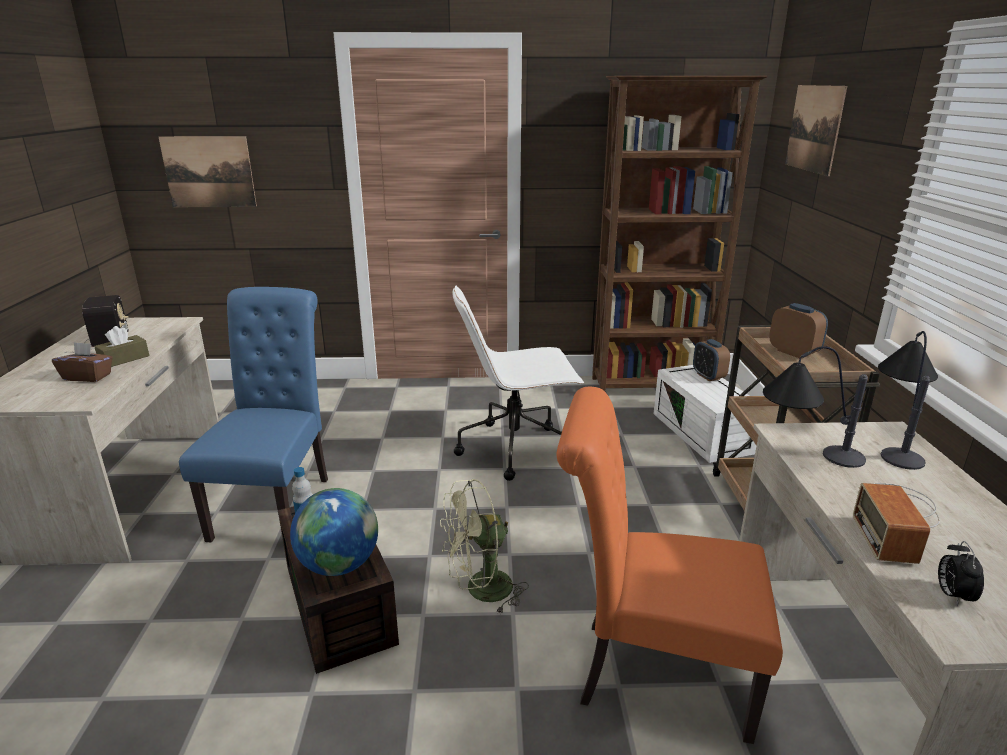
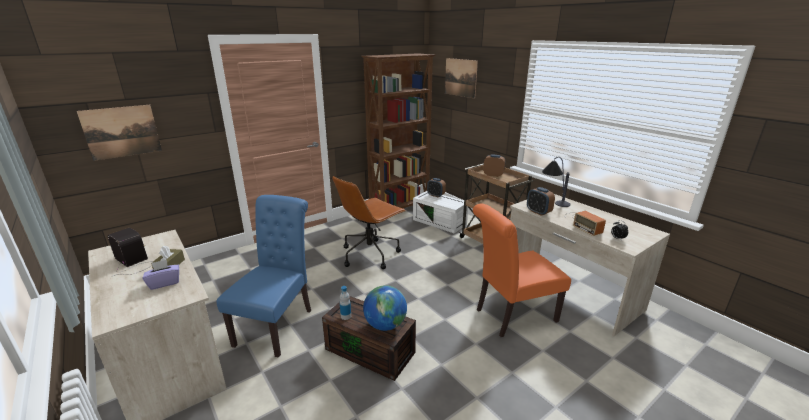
camera: 35 degrees left, 0 degrees up
brown tissue box [52,342,113,382] -> purple tissue box [142,260,179,290]
blue chair [179,287,328,542] -> blue chair turned 45 degrees clockwise [217,195,311,358]
green fan [440,479,529,615] -> none
white office chair [452,286,584,481] -> brown office chair [332,176,406,269]
table lamp [763,346,868,468] -> alarm clock [527,187,555,216]

